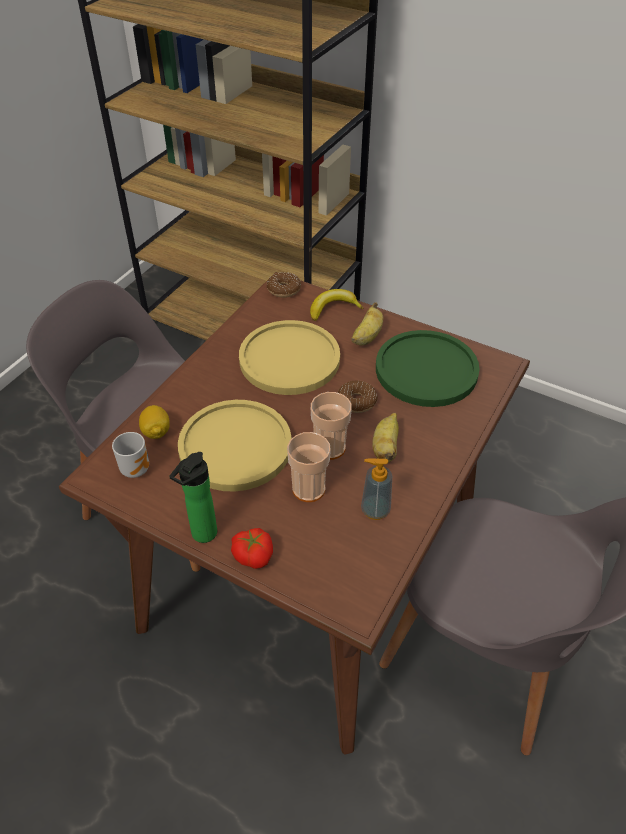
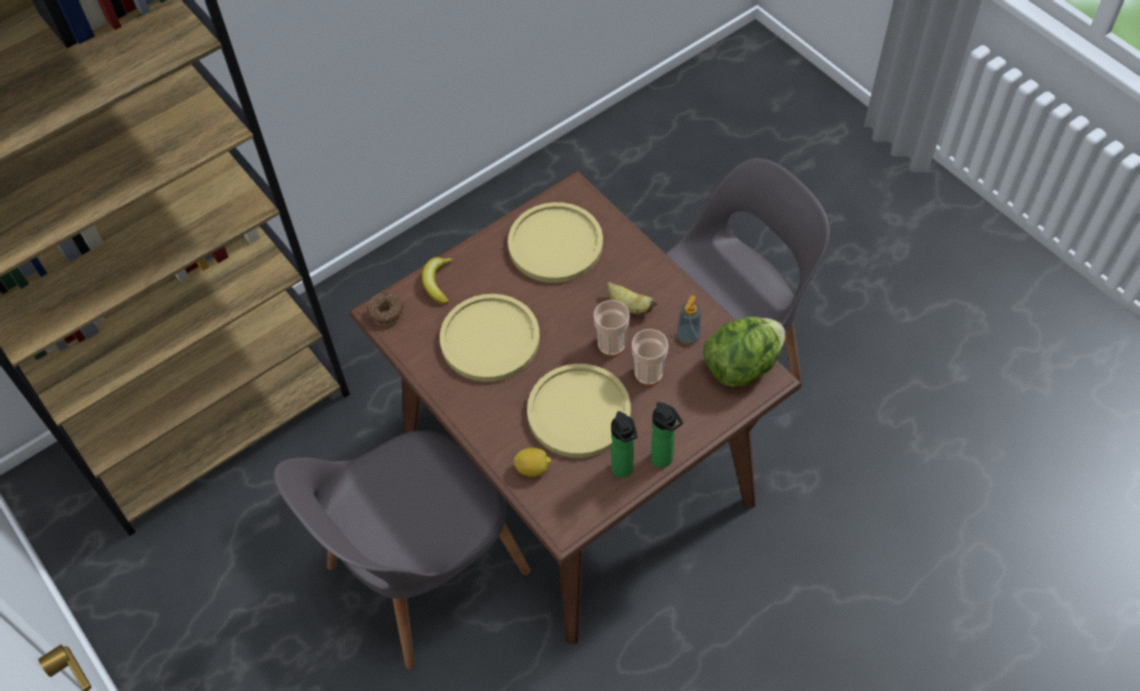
camera: 65 degrees left, 10 degrees up
mug [112,432,149,478] -> none
tomato [231,528,273,569] -> none
donut [338,380,378,413] -> none
banana [351,302,383,345] -> none
green plate [376,330,480,407] -> yellow plate [508,202,603,283]
none -> bottle [611,411,637,478]
none -> lettuce [703,317,785,387]

